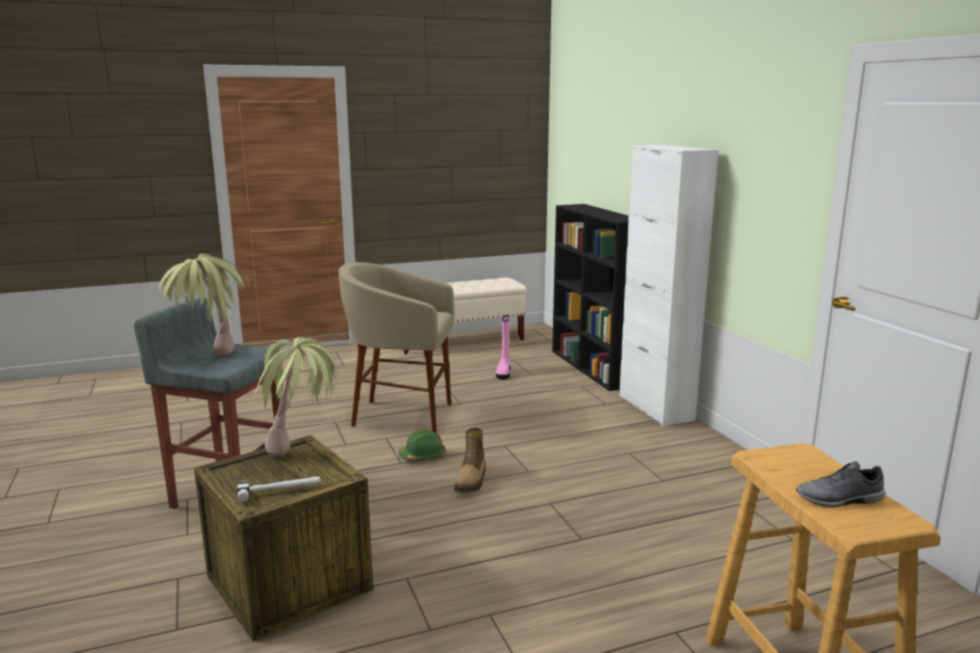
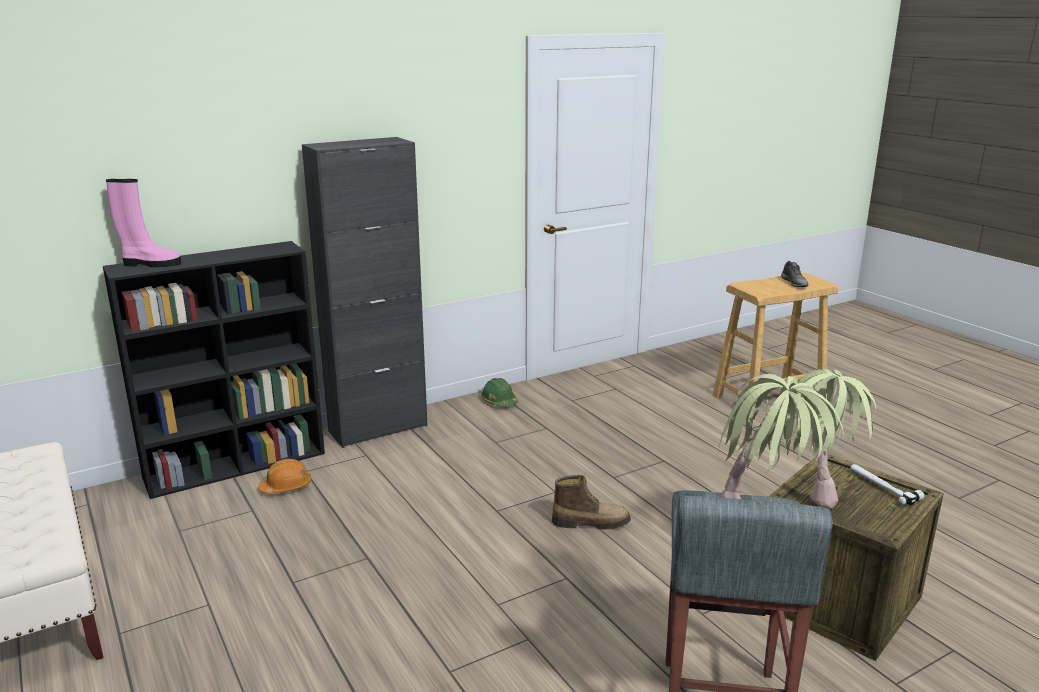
camera: 100 degrees left, 5 degrees up
beige stool [339,262,454,433] -> none
green hard hat [398,429,445,460] -> green hard hat moved to [481,378,518,407]
pink boot [496,315,511,380] -> pink boot moved to [106,179,181,267]
white cabinet [619,145,718,426] -> black cabinet [302,137,428,448]
none -> orange hard hat [258,459,311,494]

